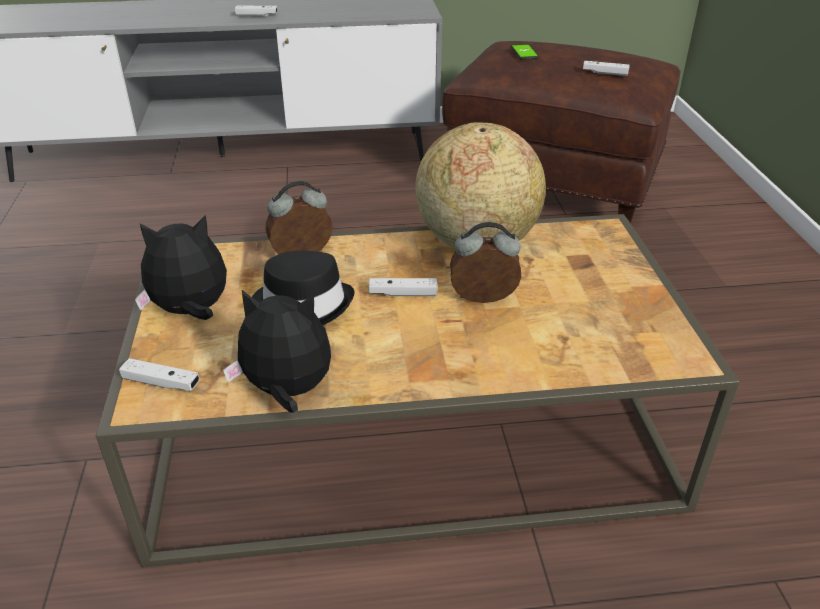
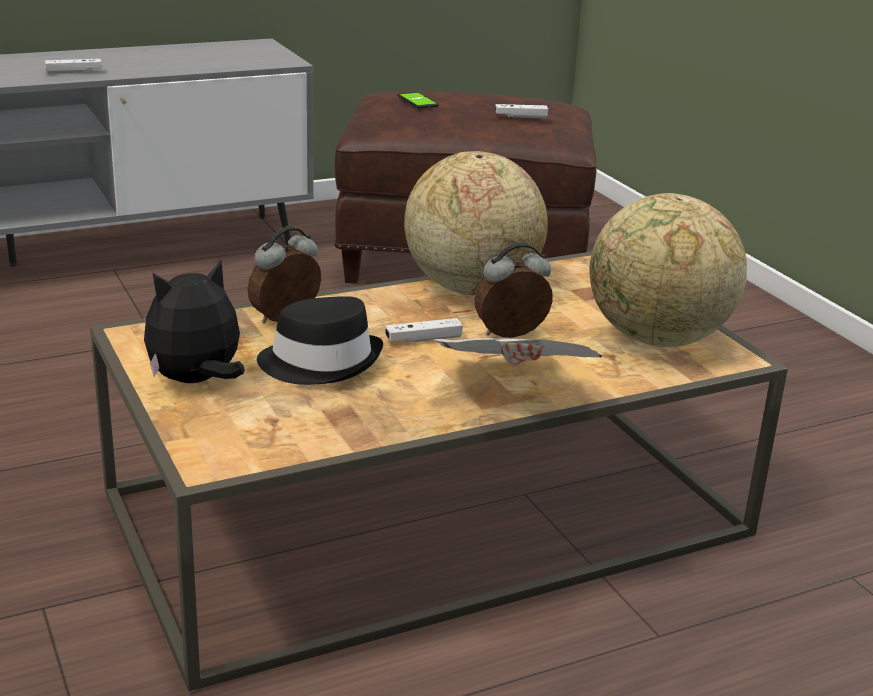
camera: 20 degrees left, 10 degrees down
white game controller [119,358,199,391] -> none
plush toy [223,290,331,412] -> none
none -> newspaper [432,338,603,365]
none -> globe [589,193,747,347]

